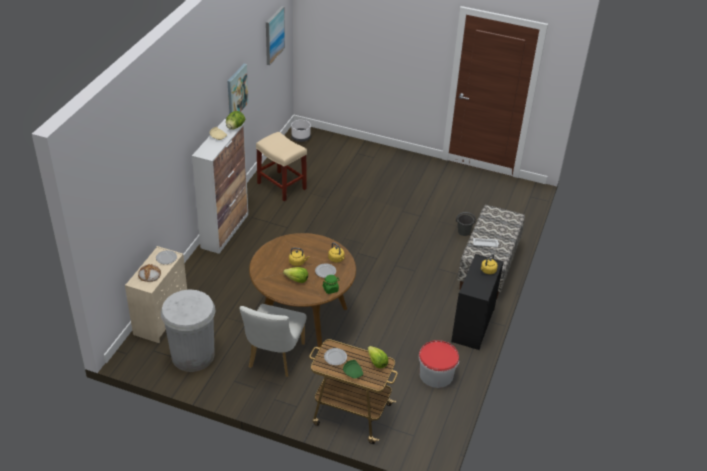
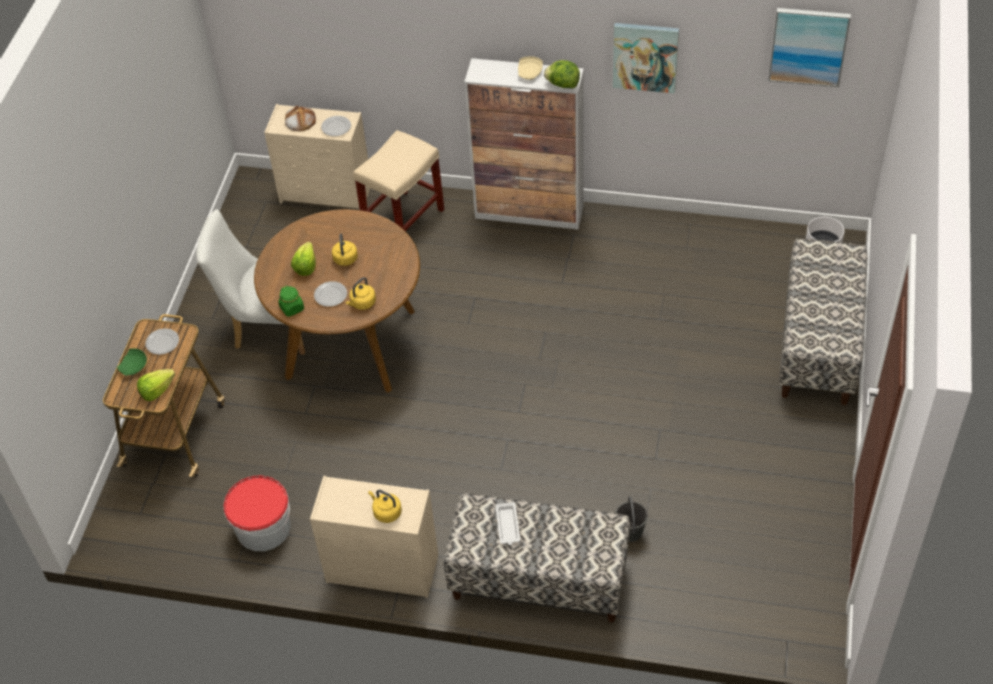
camera: 85 degrees right, 10 degrees up
white trash can [161,289,216,372] -> none
beige stool [256,132,307,201] -> beige stool moved to [353,130,445,231]
black dresser [451,254,504,350] -> beige dresser [310,476,438,598]
none -> bench [779,238,868,405]

